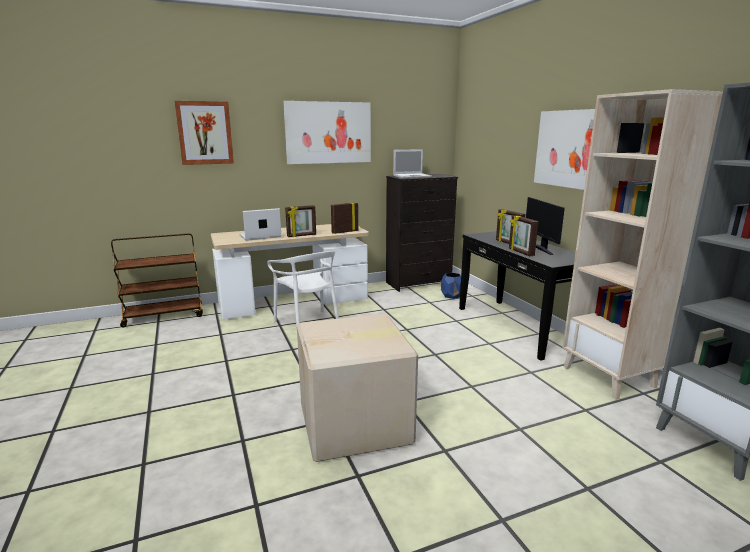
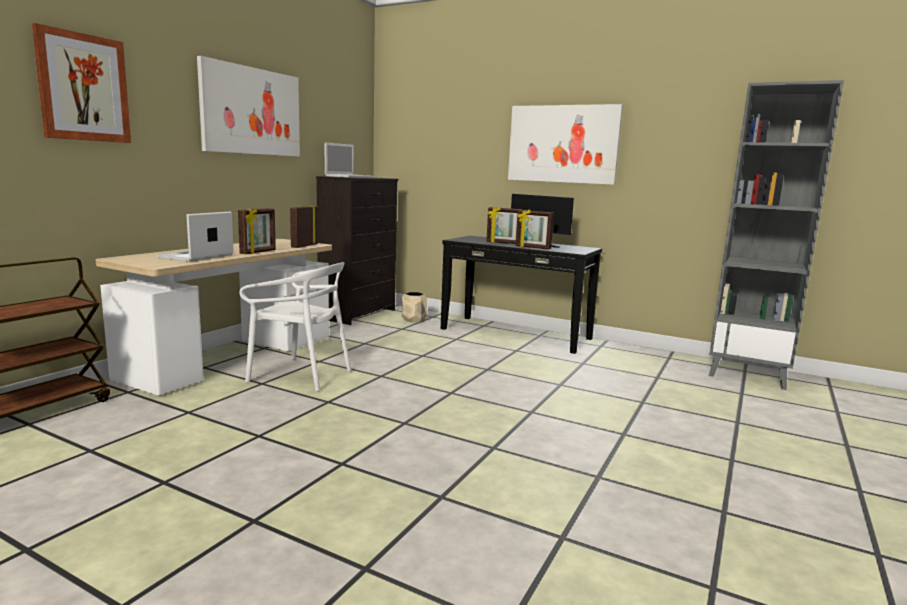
camera: 40 degrees left, 5 degrees down
cardboard box [297,314,418,462] -> none
blue planter [441,273,461,299] -> beige planter [402,292,427,322]
beige bookcase [563,89,723,400] -> none

